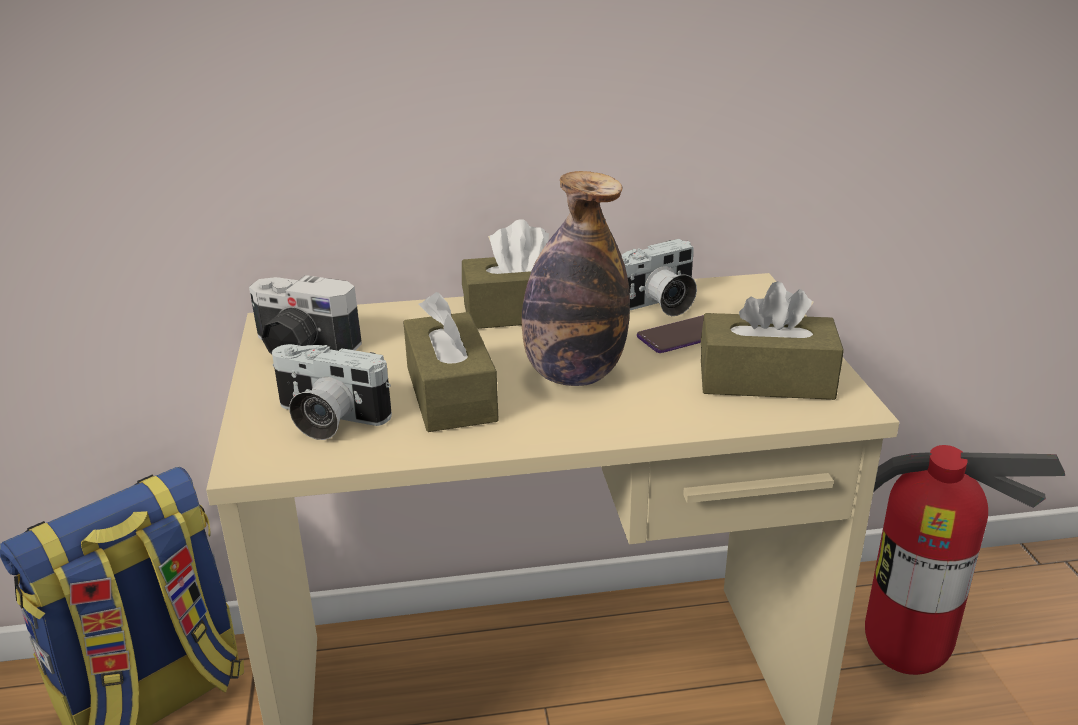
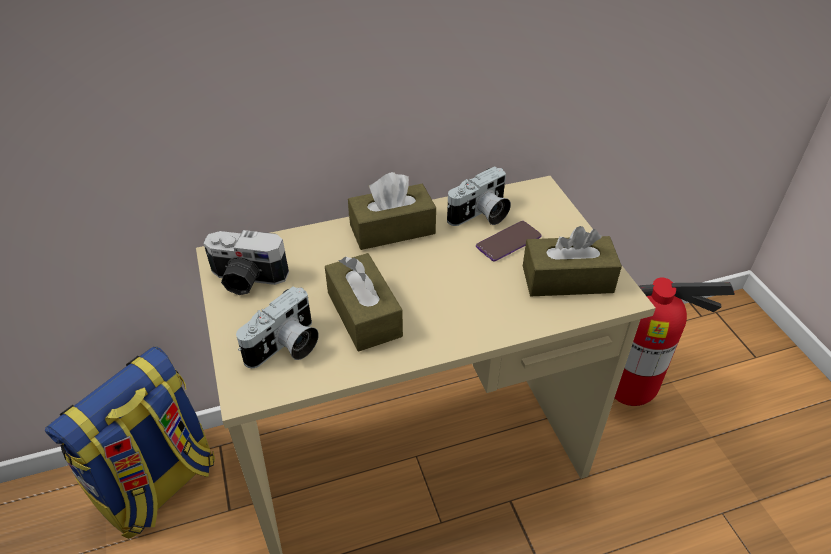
camera: 10 degrees left, 15 degrees up
camera [272,344,392,440] -> camera turned 60 degrees counterclockwise [236,286,319,368]
bottle [522,171,630,386] -> none

